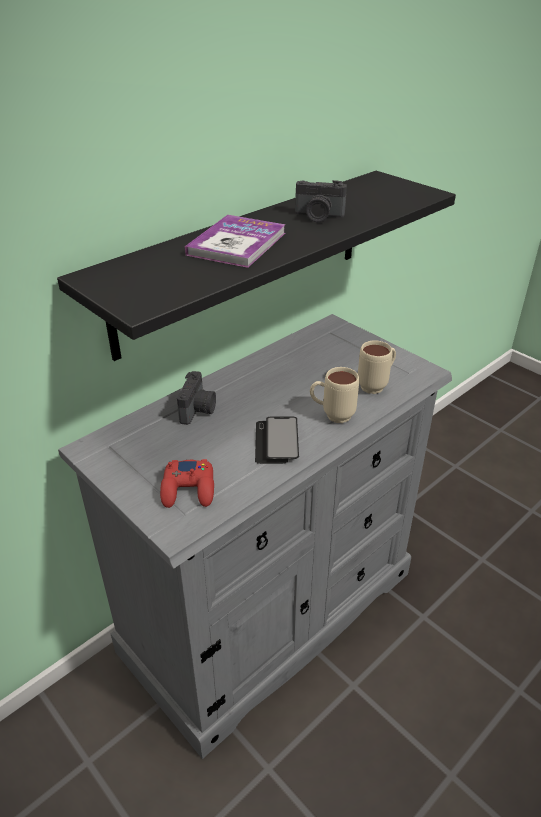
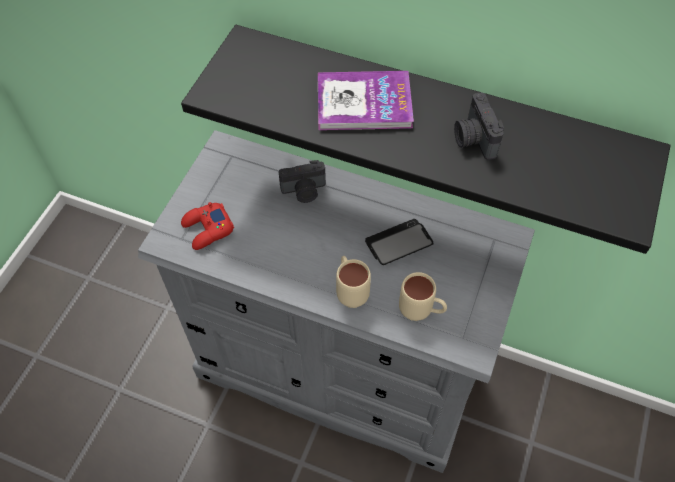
camera: 65 degrees right, 20 degrees up
phone [255,416,299,464] -> phone moved to [365,219,433,265]

